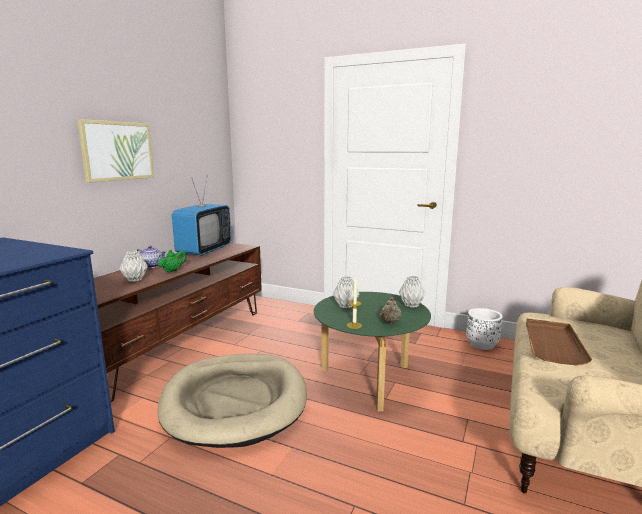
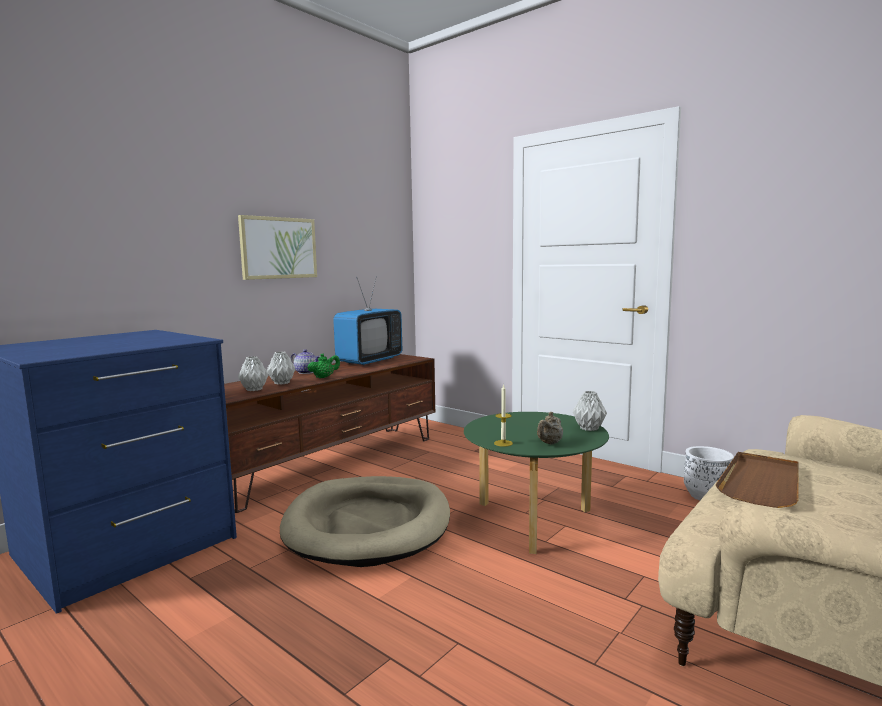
camera: 15 degrees right, 5 degrees down
grey vase [333,276,359,308] -> grey vase moved to [238,356,268,391]

